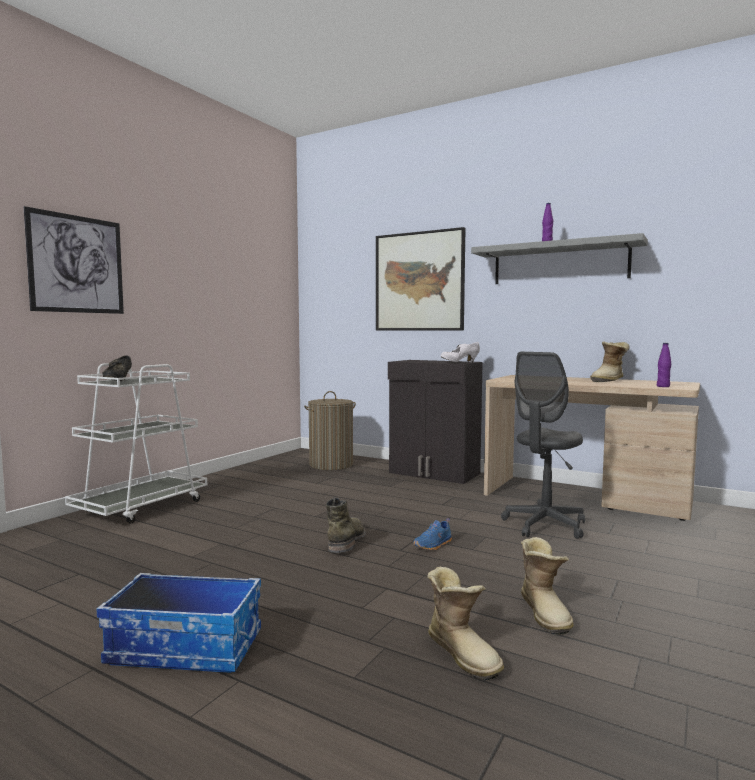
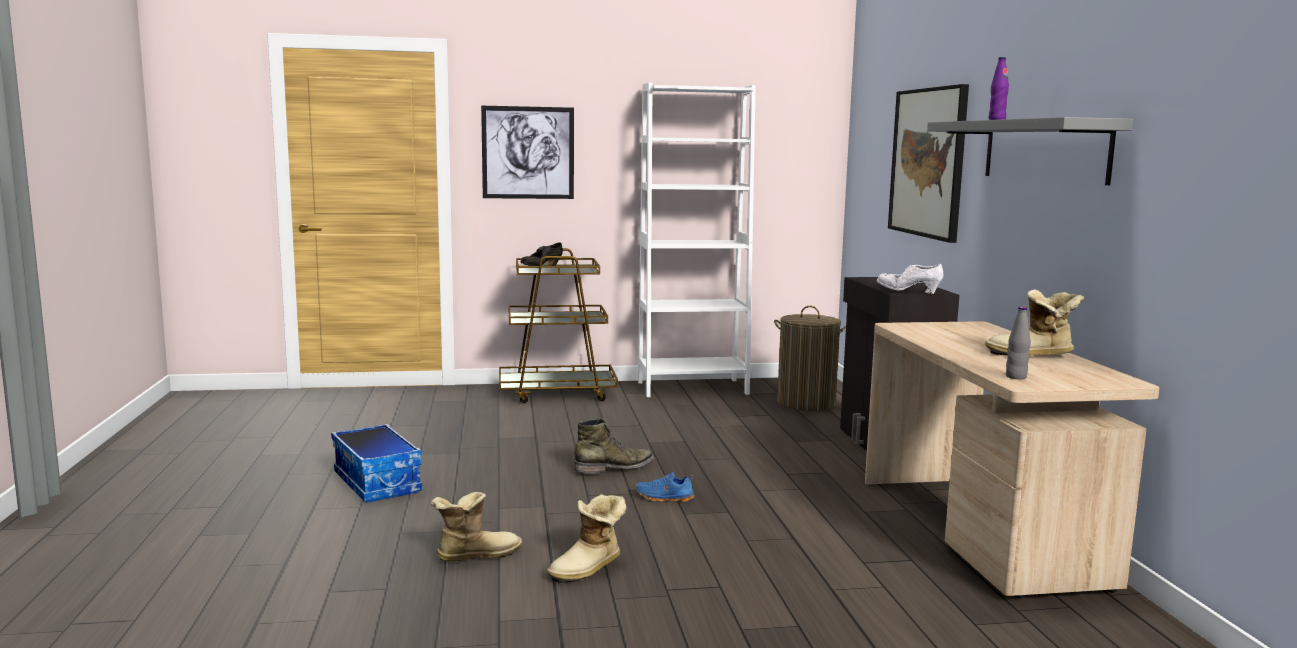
camera: 50 degrees right, 5 degrees up
white cart [65,363,207,524] -> brown cart [499,248,618,403]
boot [427,567,504,681] -> boot turned 135 degrees counterclockwise [430,492,522,562]
grey office chair [501,352,585,539] -> none
purple bottle [657,343,671,387] -> grey bottle [1006,307,1031,379]
none -> white bookcase [638,82,756,397]

